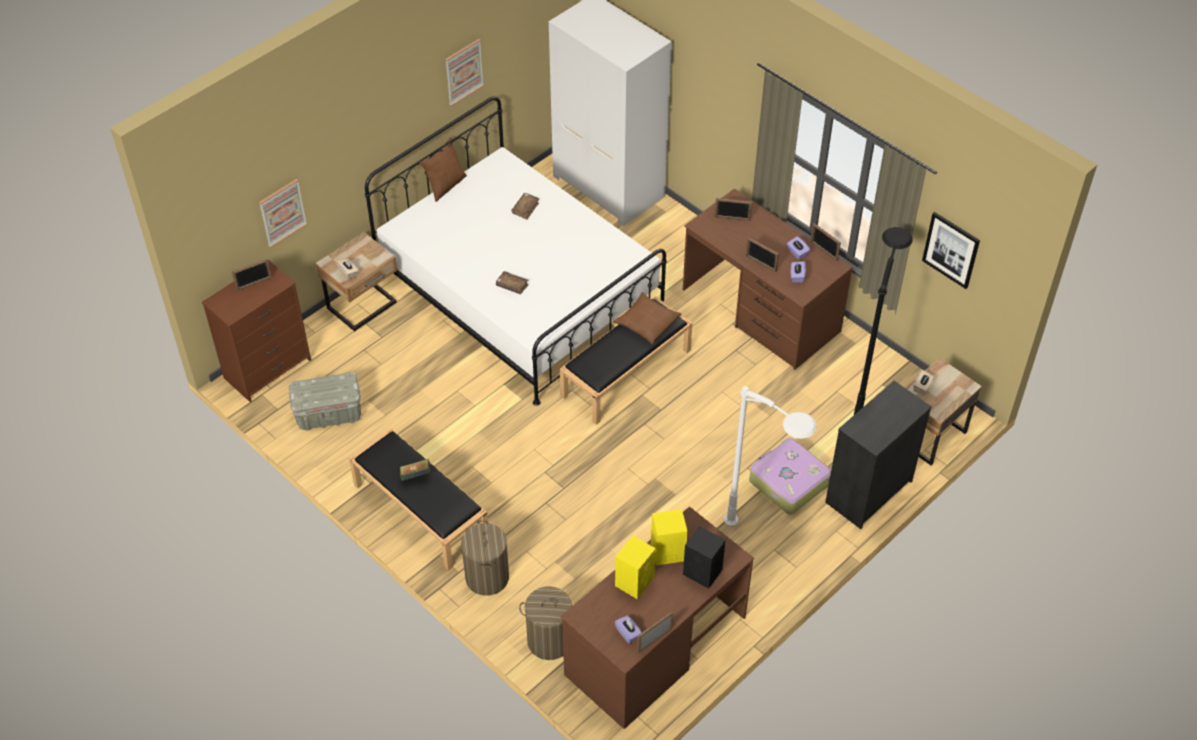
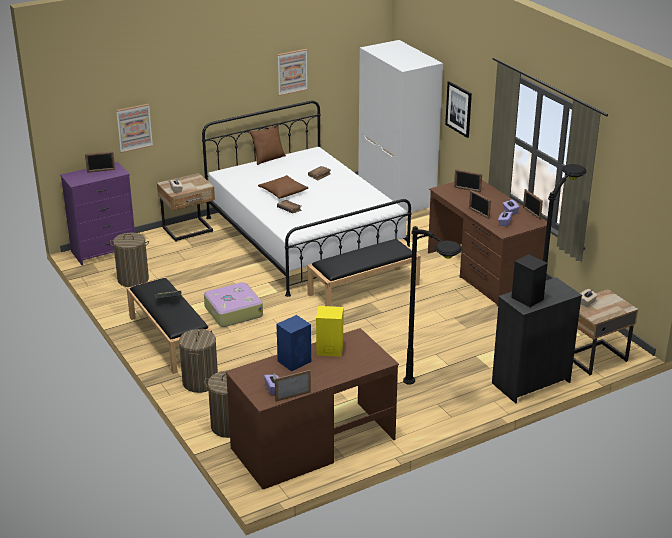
camera: 15 degrees right, 20 degrees down
brown dresser [202,260,311,402] -> purple dresser [60,162,135,266]
grey storage box [289,372,361,431] -> laundry basket [110,233,149,287]
brown pillow [613,292,681,344] -> brown pillow moved to [258,175,308,199]
yellow speaker [615,535,656,599] -> blue speaker [276,315,311,371]
black speaker [683,526,726,589] -> black speaker moved to [511,254,548,307]
white floor lamp [724,386,817,526] -> black floor lamp [403,226,462,384]
suitcase [749,438,831,515] -> suitcase moved to [204,282,263,327]
picture [922,212,980,289] -> picture moved to [445,81,472,138]

